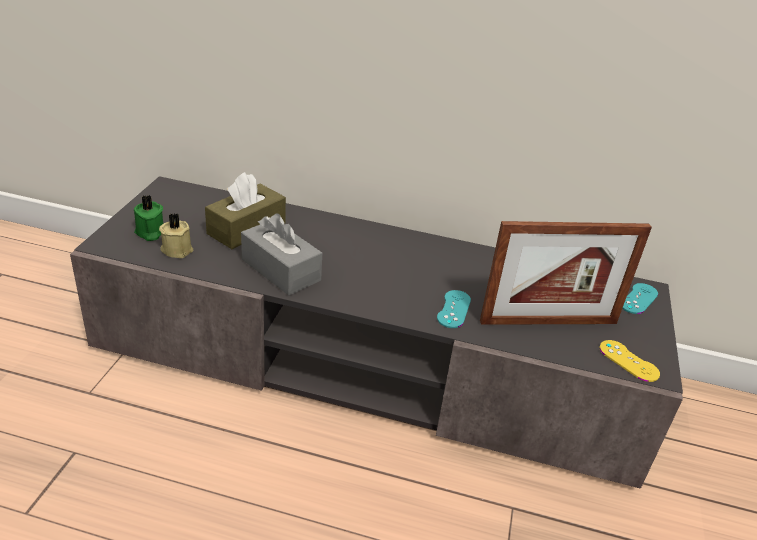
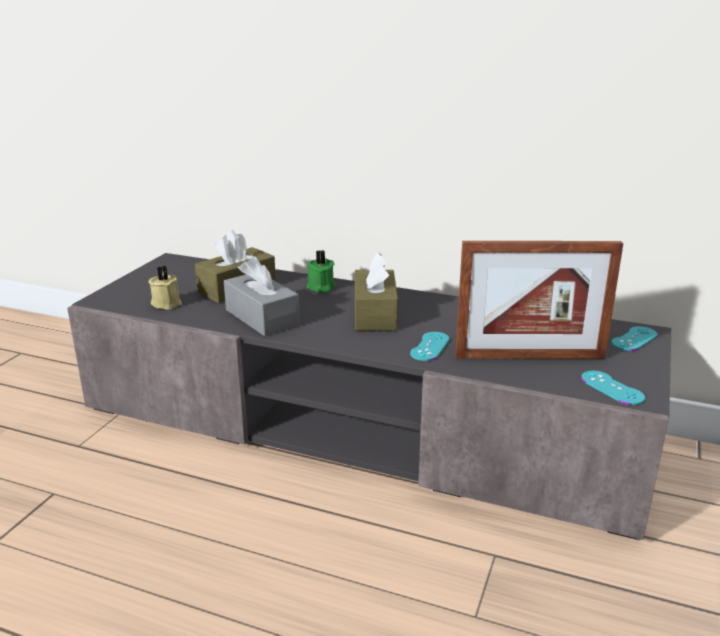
camera: 10 degrees right, 10 degrees down
green candle [134,195,164,241] -> green candle moved to [307,250,336,293]
yellow game controller [600,340,660,382] -> turquoise game controller [581,371,645,405]
none -> brown tissue box [355,253,398,331]

